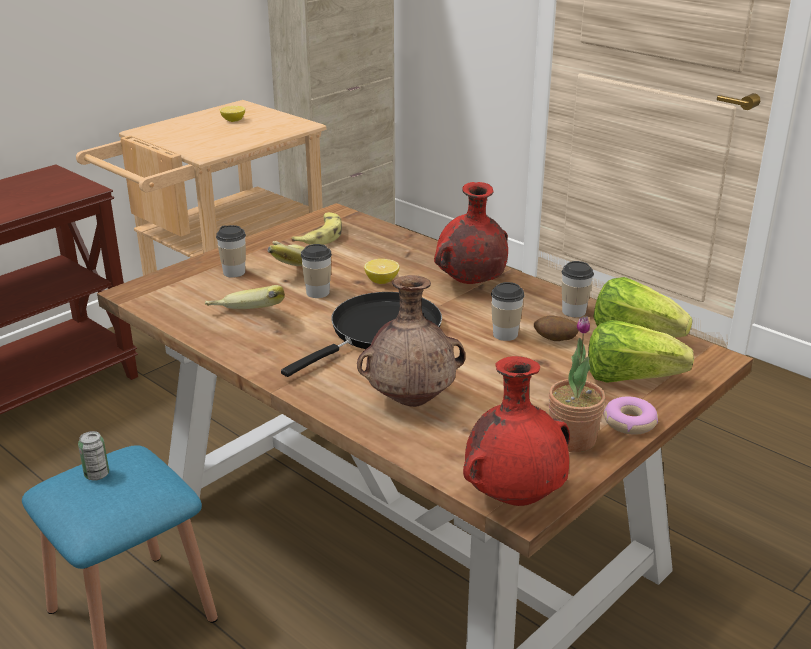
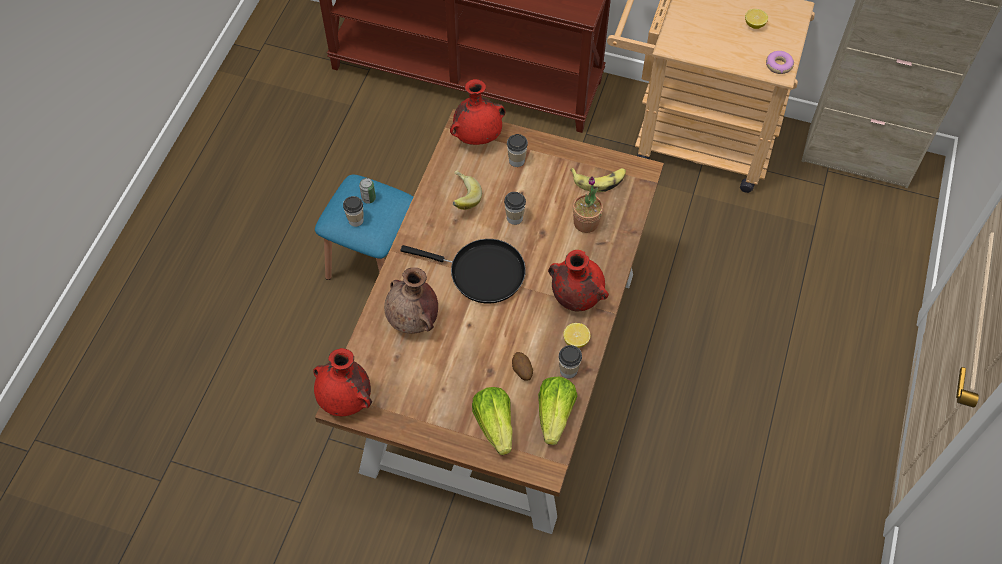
camera: 65 degrees right, 30 degrees up
banana [267,241,305,266] -> none
lemon [364,259,399,284] -> lemon moved to [563,323,590,348]
cup [491,282,525,341] -> cup moved to [343,196,364,227]
potted plant [549,316,606,453] -> potted plant moved to [573,176,603,233]
donut [603,396,658,435] -> donut moved to [766,51,794,74]
none -> red vase [450,79,505,145]

